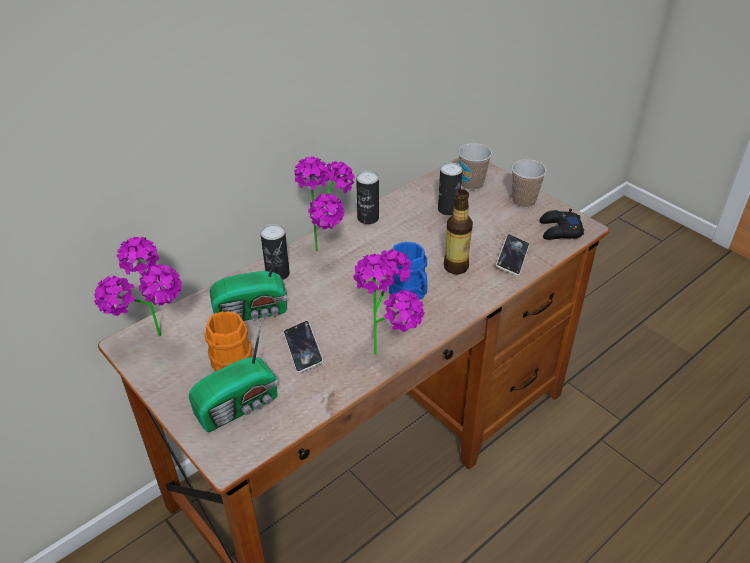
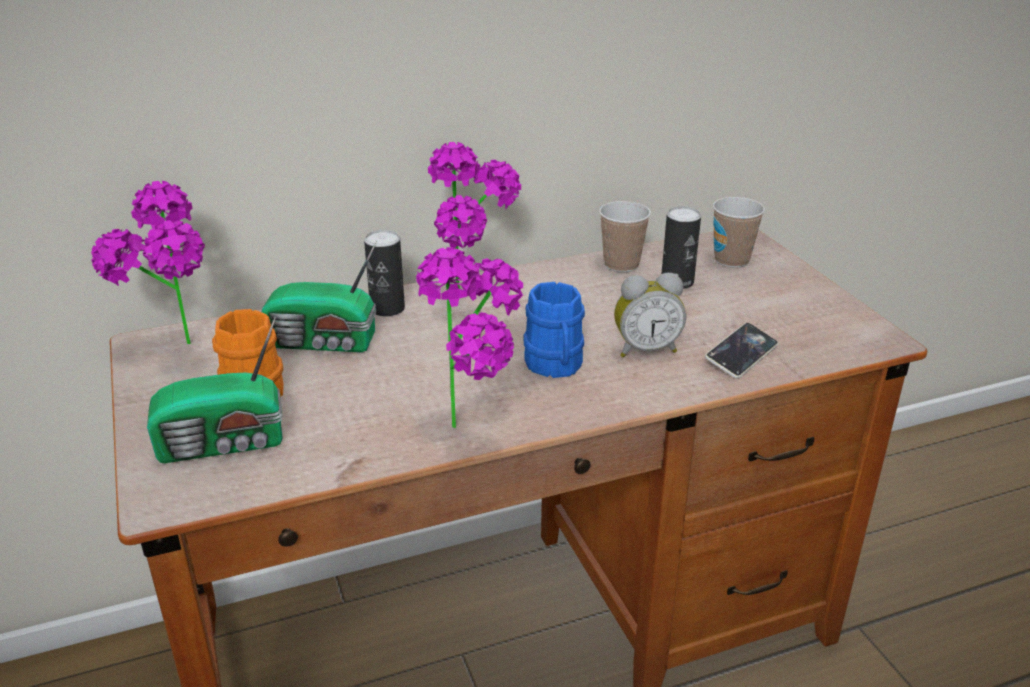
camera: 20 degrees right, 10 degrees down
phone [283,321,324,373] -> none
can [356,171,379,224] -> none
bottle [443,190,473,274] -> alarm clock [614,273,686,358]
cup [512,159,547,208] -> cup moved to [599,201,651,272]
black game controller [539,209,584,240] -> none

